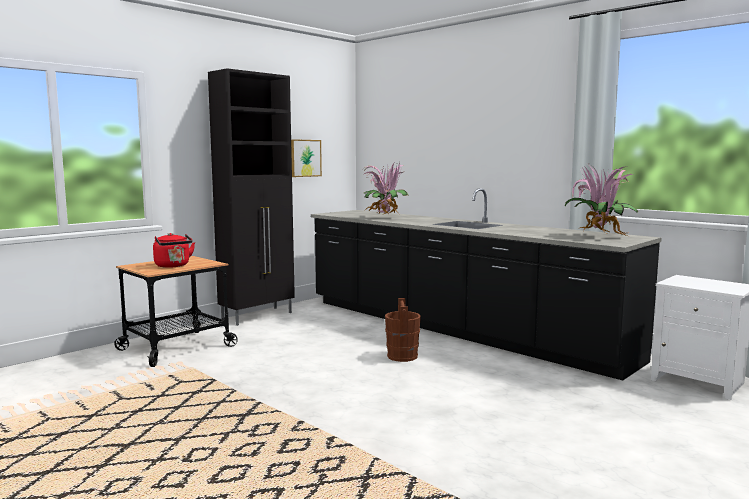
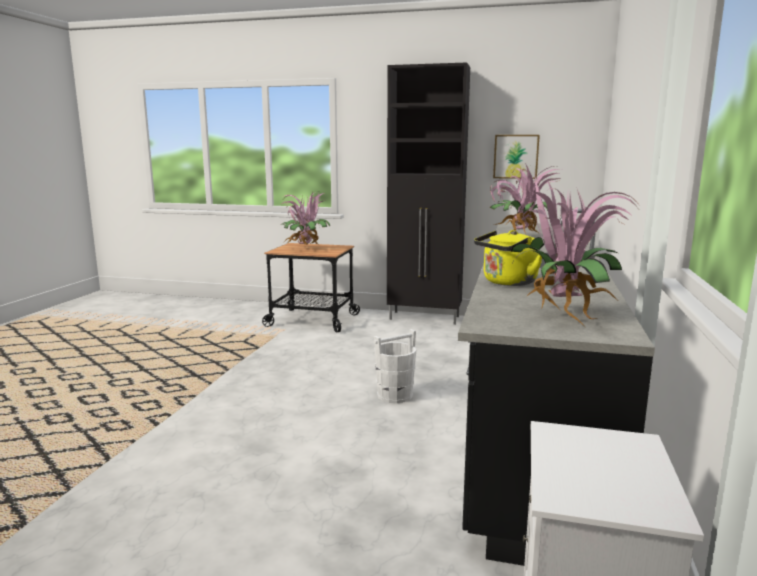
camera: 60 degrees right, 5 degrees up
red kettle [153,233,195,268] -> potted plant [281,192,330,246]
brown bucket [385,298,421,362] -> white bucket [374,329,416,403]
none -> yellow kettle [474,230,542,286]

